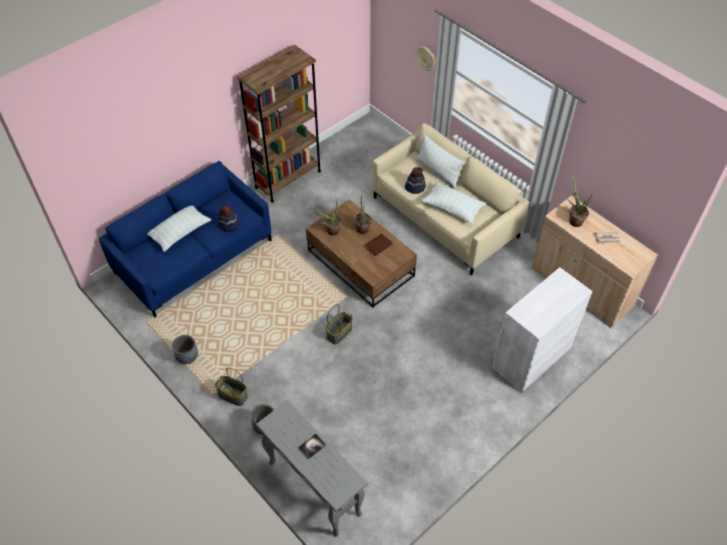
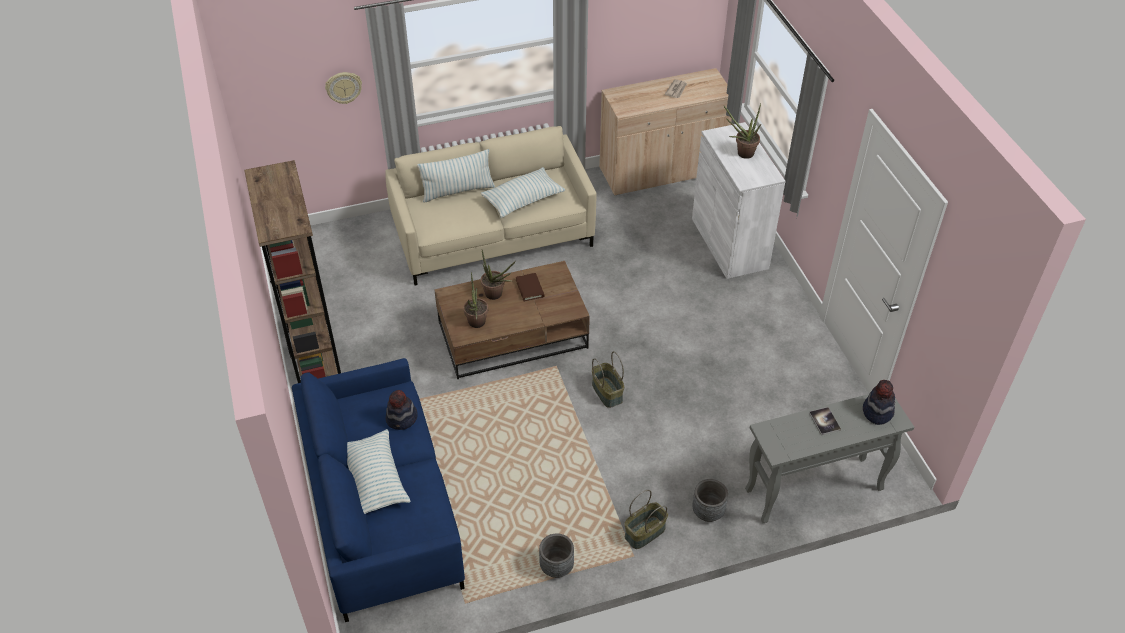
camera: 65 degrees left, 5 degrees down
hat [405,167,426,194] -> hat moved to [863,380,895,425]
potted plant [567,174,593,227] -> potted plant moved to [724,103,761,159]

